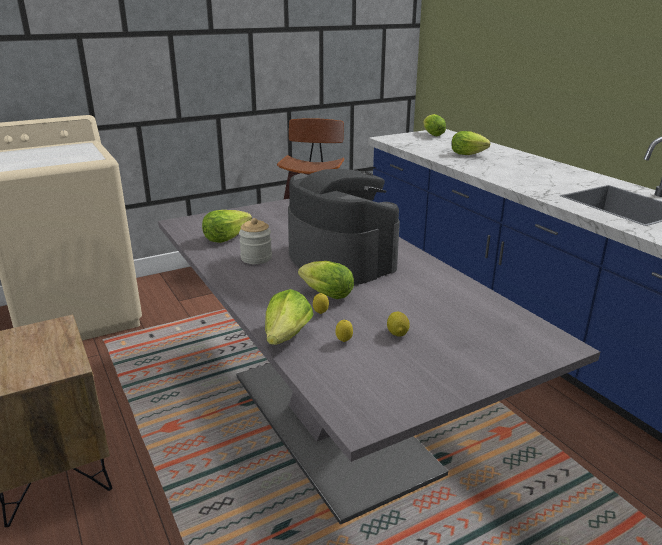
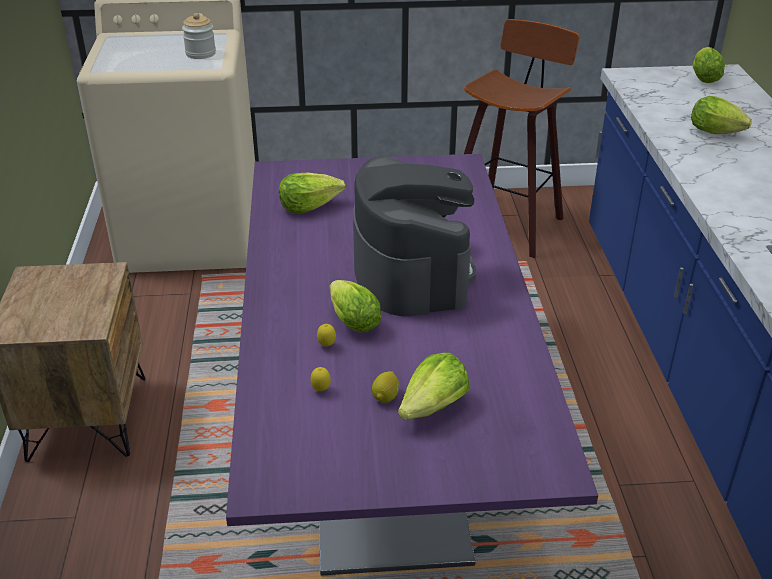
camera: 25 degrees right, 10 degrees up
grey dining table [158,199,600,525] -> purple dining table [226,154,598,576]
jar [239,218,272,264] -> jar moved to [182,13,216,59]
lettuce [265,289,313,345] -> lettuce moved to [398,352,469,420]

